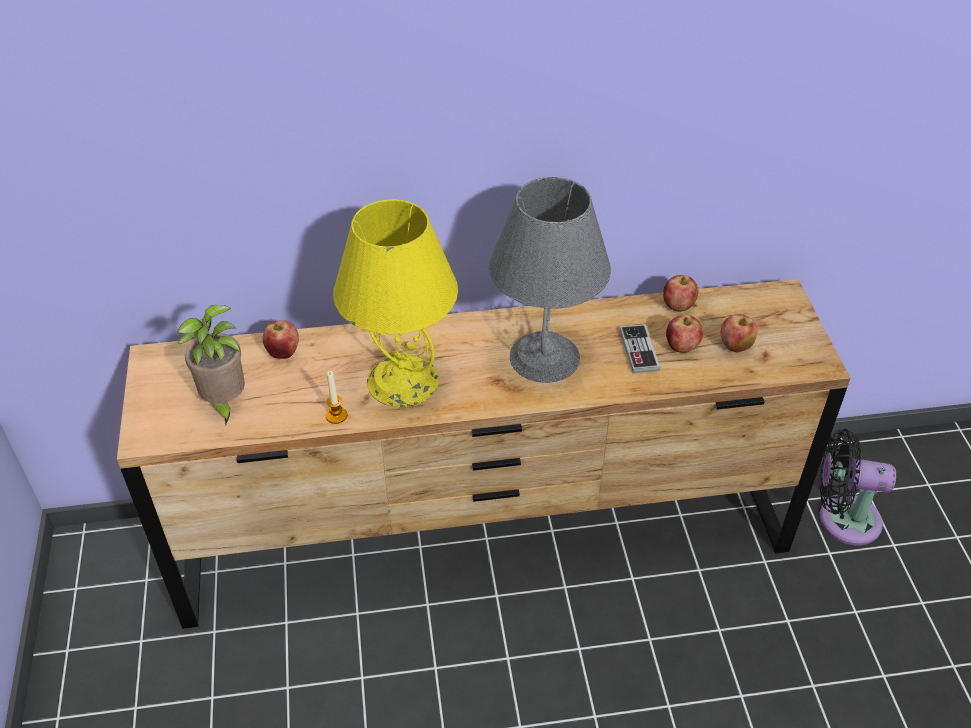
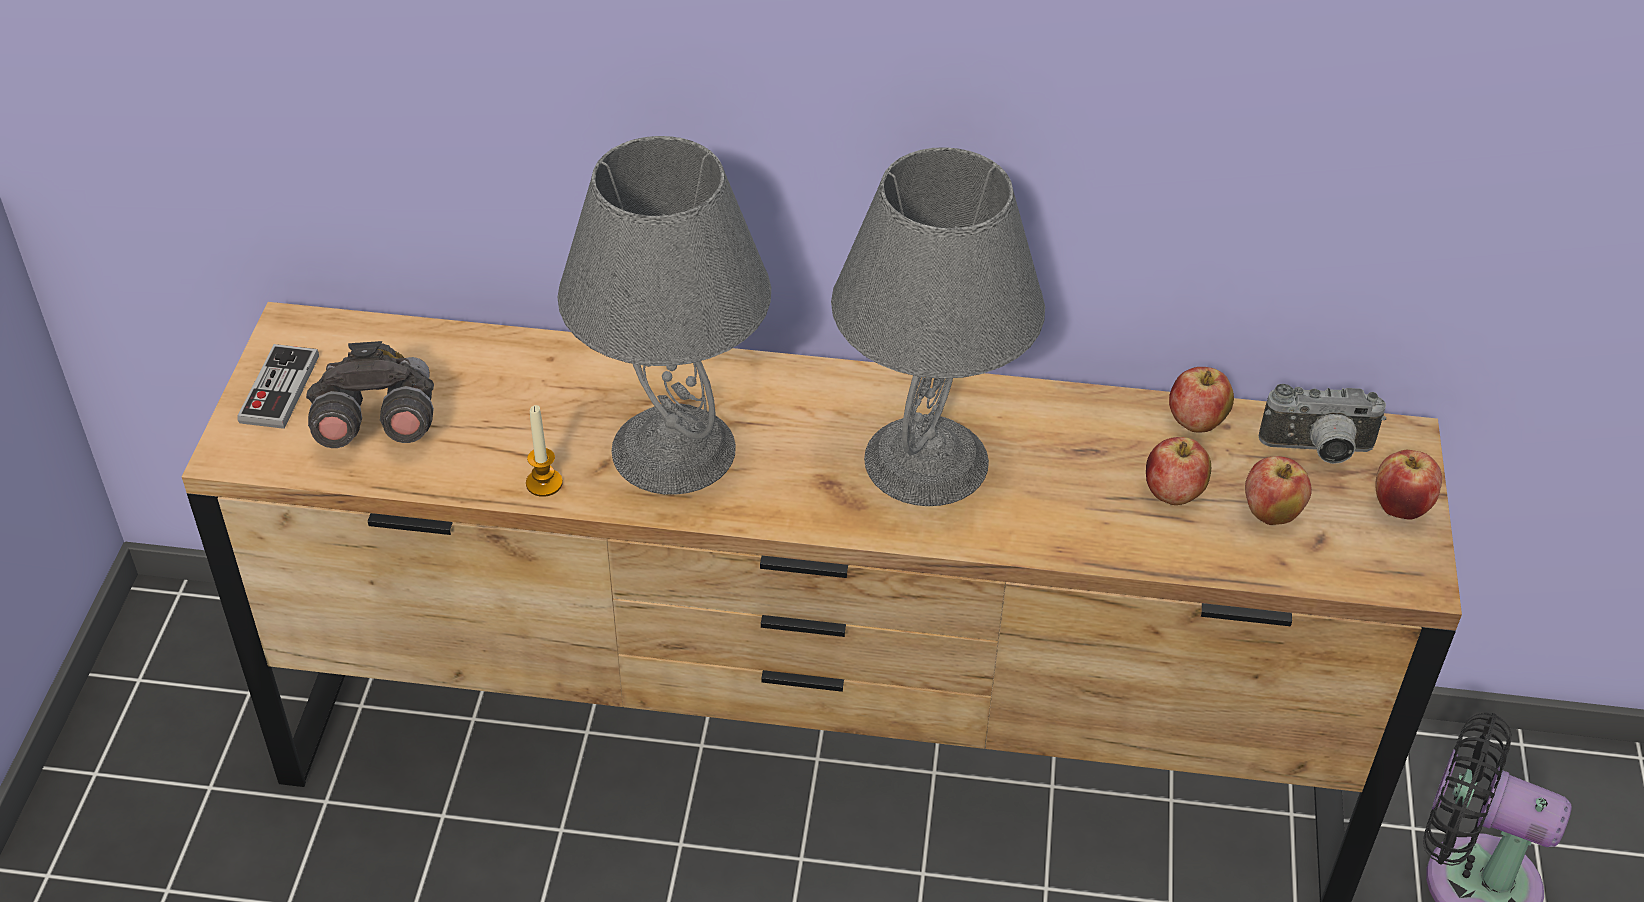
camera: 15 degrees right, 0 degrees up
potted plant [177,305,245,425] -> grey binoculars [306,341,434,448]
apple [263,320,299,359] -> apple moved to [1375,450,1442,520]
yellow table lamp [333,199,458,407] -> grey table lamp [557,136,771,495]
game controller [619,324,660,373] -> game controller moved to [237,344,319,429]
none -> camera [1259,384,1386,464]

